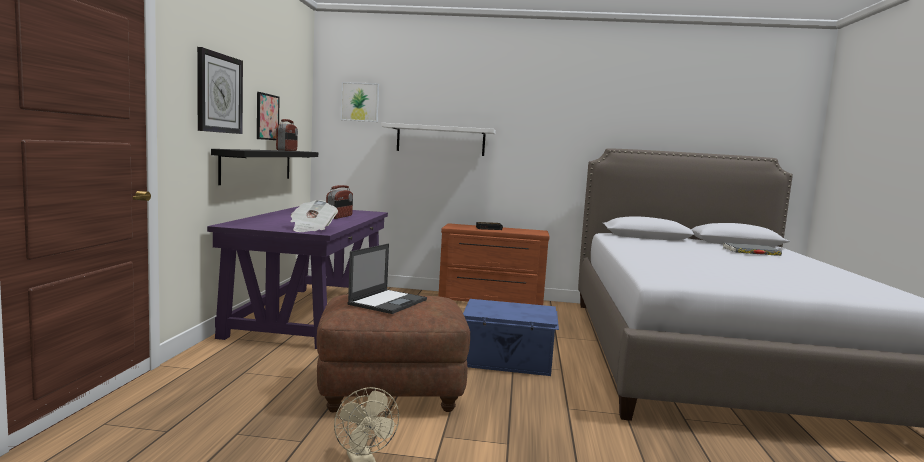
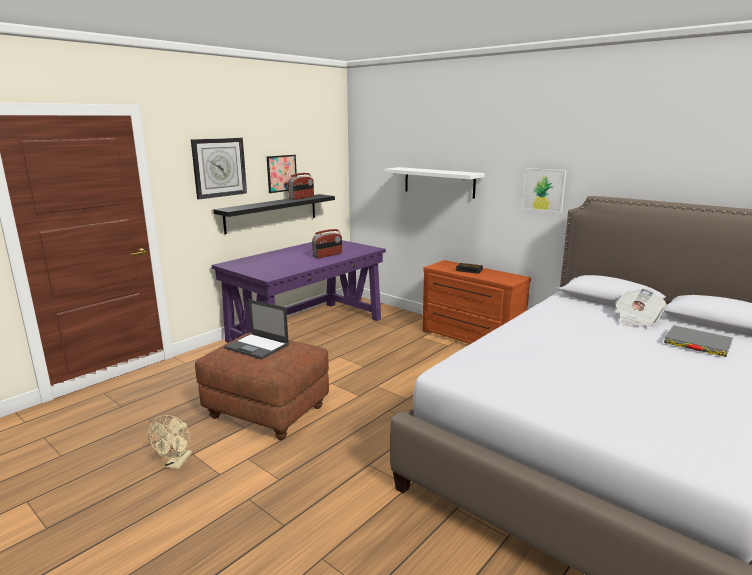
camera: 35 degrees right, 10 degrees up
newspaper [290,200,338,232] -> newspaper moved to [615,289,667,327]
picture [341,82,379,122] -> picture moved to [522,168,566,213]
laptop [347,243,427,314] -> laptop turned 60 degrees clockwise [224,299,289,360]
blue storage box [463,299,559,376] -> none

